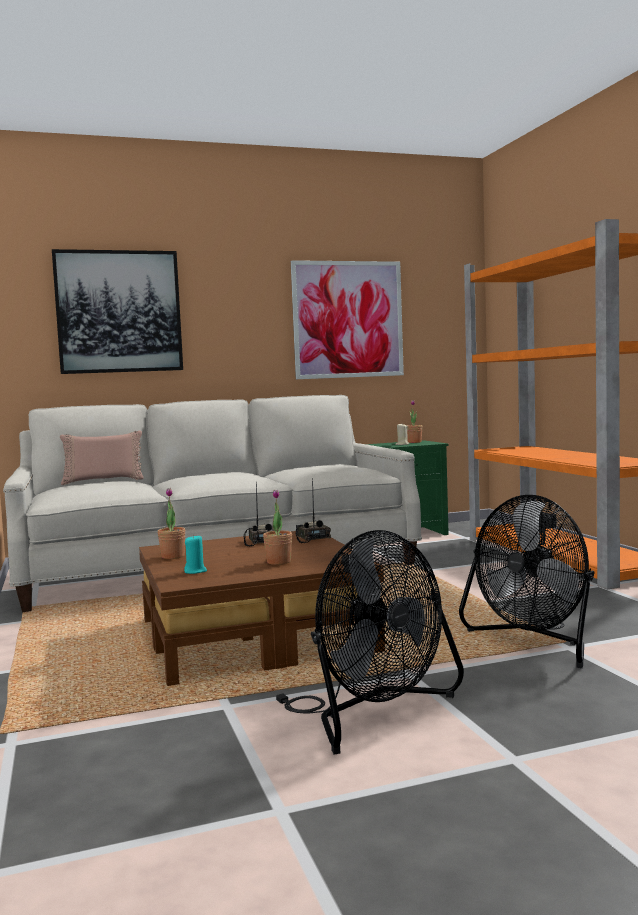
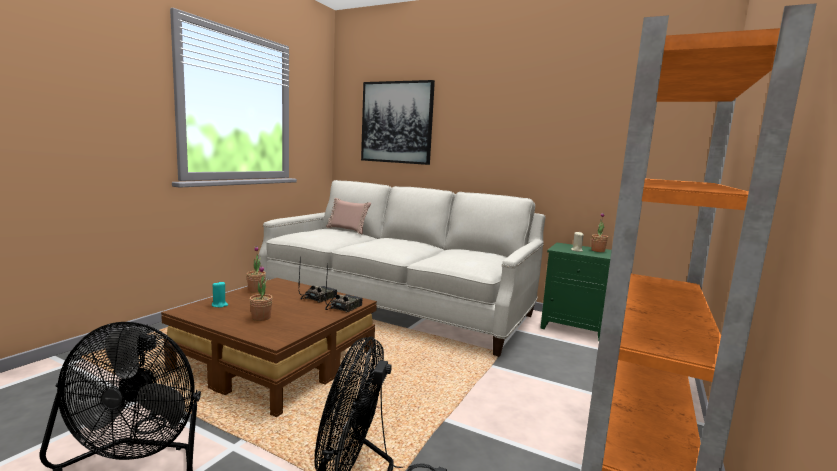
camera: 45 degrees right, 5 degrees up
picture [291,260,404,379] -> none

